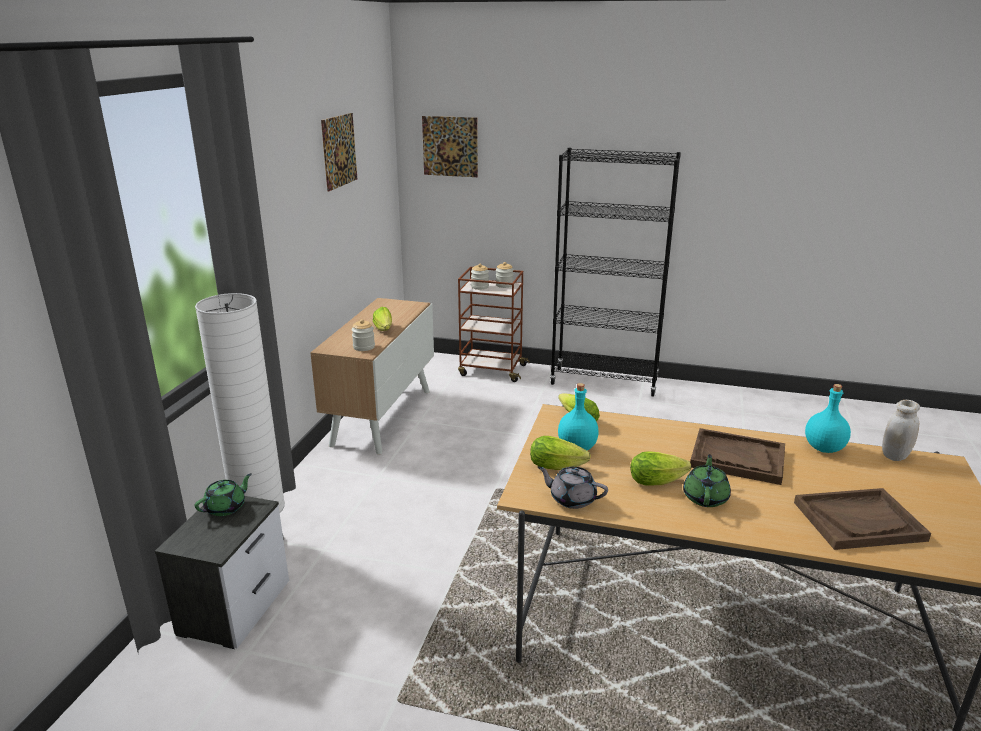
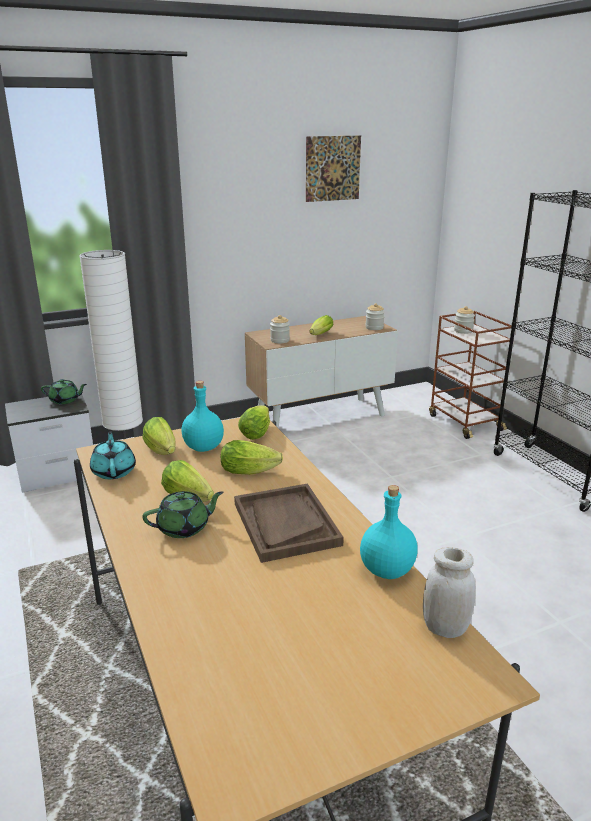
camera: 50 degrees right, 0 degrees up
picture [422,116,478,177] -> none
jar [496,262,514,288] -> jar moved to [365,303,385,330]
grey teapot [538,466,608,509] -> turquoise teapot [90,431,136,479]
brown tray [794,488,931,550] -> none
none -> lettuce [221,440,283,475]

